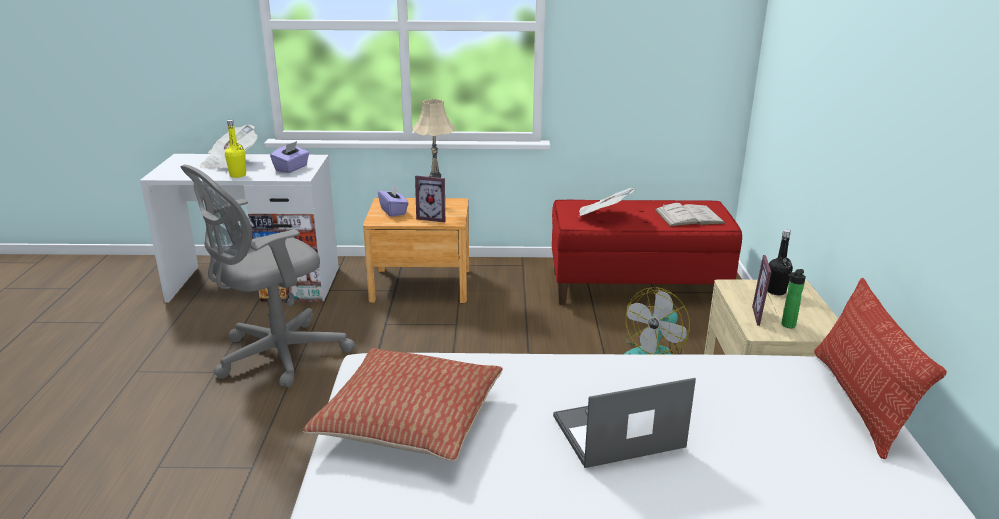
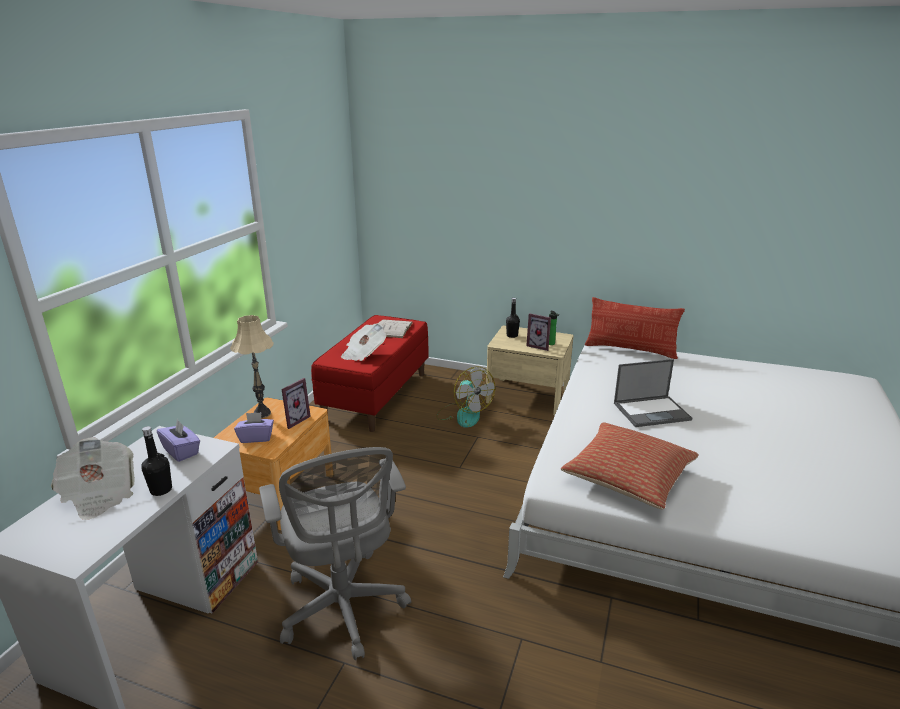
camera: 70 degrees left, 0 degrees up
yellow bottle [225,120,246,178] -> black bottle [142,426,172,496]
laptop [553,378,696,468] -> laptop turned 105 degrees counterclockwise [614,359,692,427]

